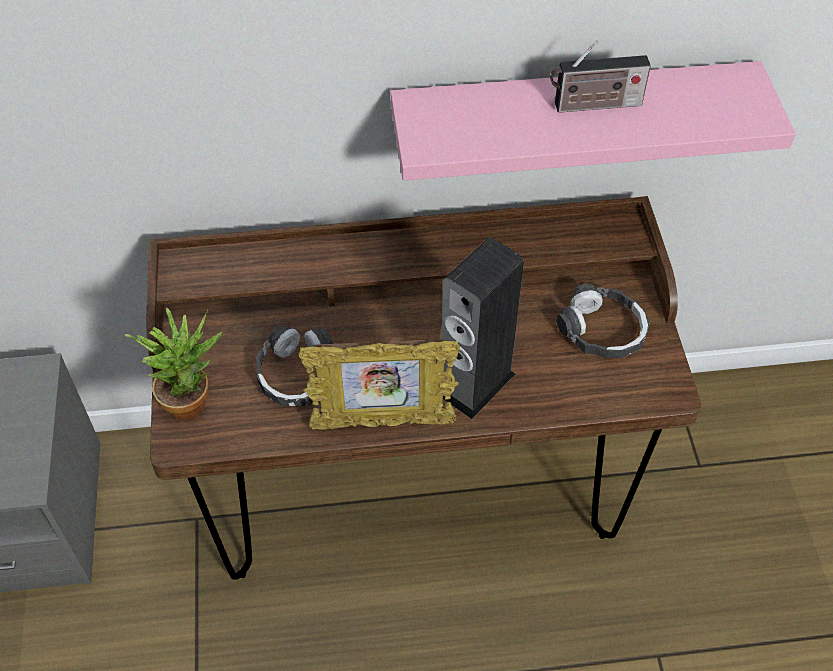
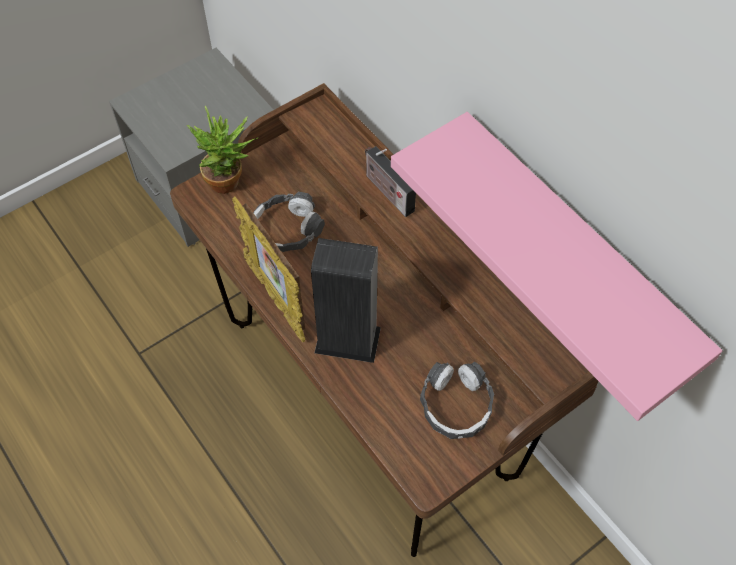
camera: 60 degrees right, 5 degrees up
radio [550,40,651,113] -> radio moved to [365,146,416,217]

